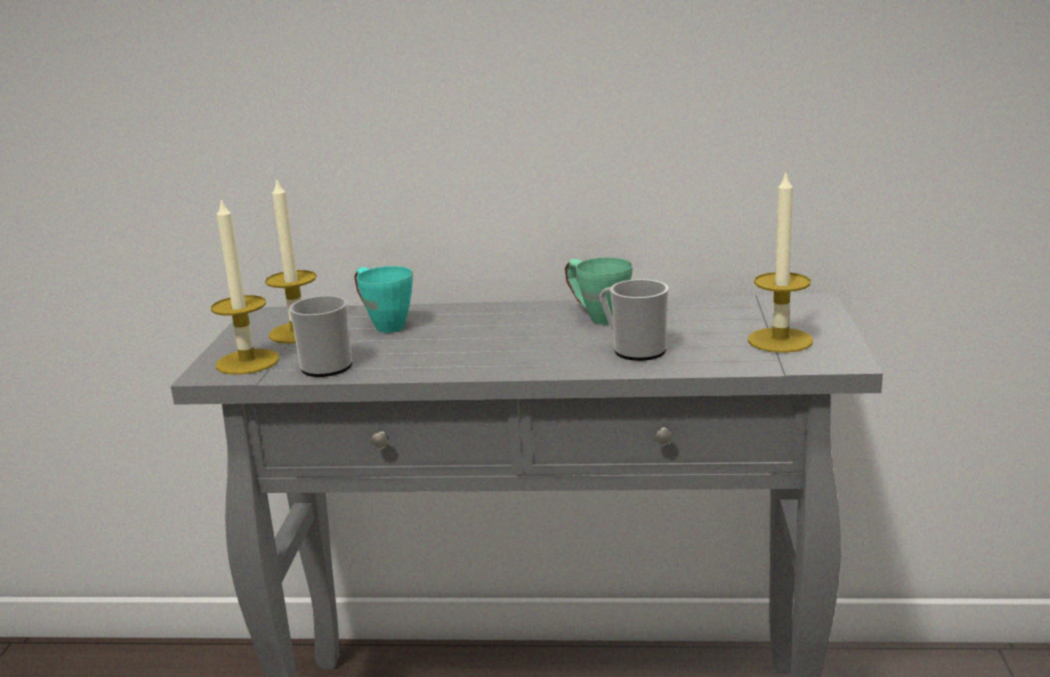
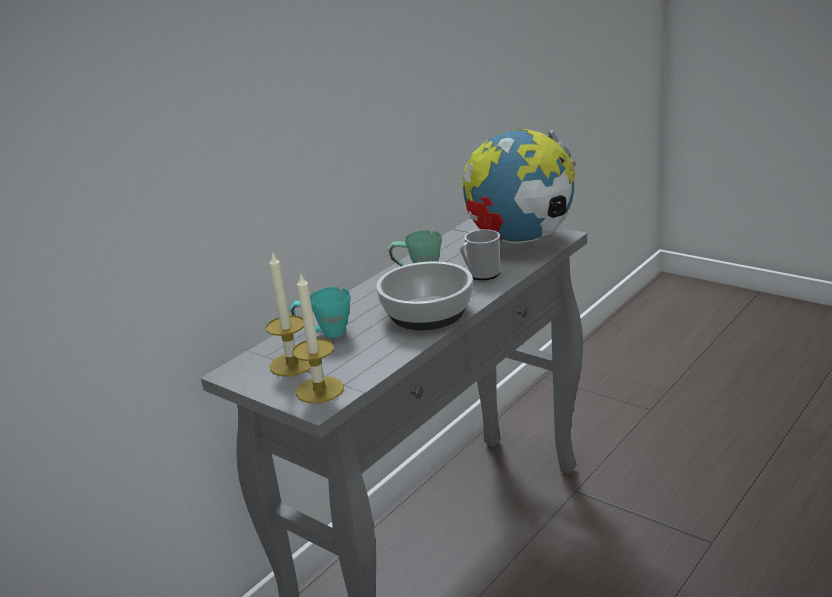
camera: 55 degrees left, 5 degrees up
mug [289,296,352,377] -> none
candle [748,170,813,353] -> globe [463,129,576,245]
none -> bowl [376,261,473,330]

